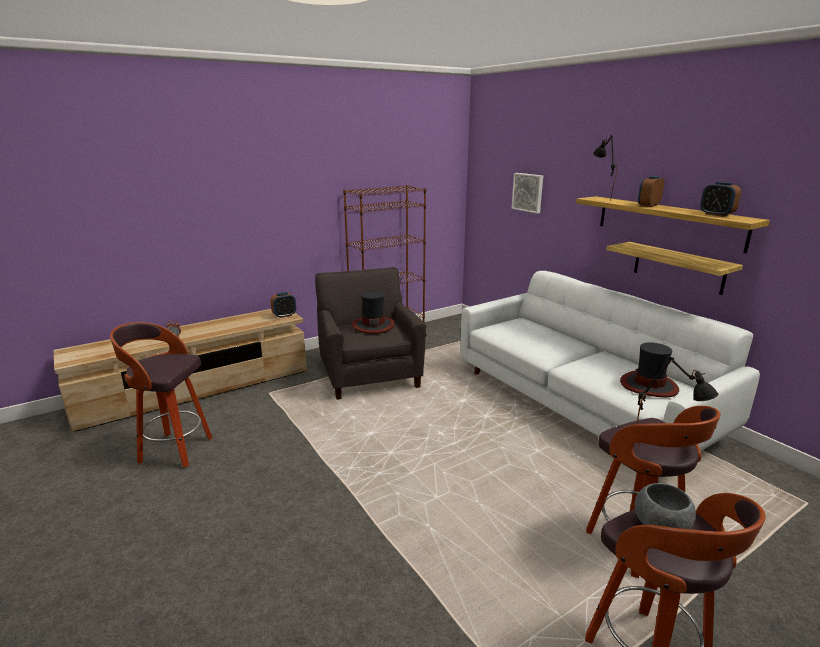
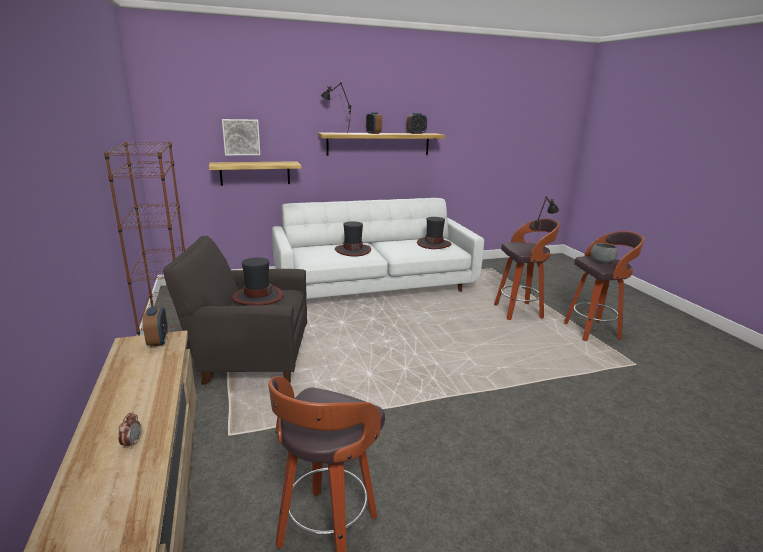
camera: 75 degrees left, 0 degrees up
shelf [607,242,743,295] -> shelf moved to [209,161,301,186]
none -> hat [335,221,371,257]

